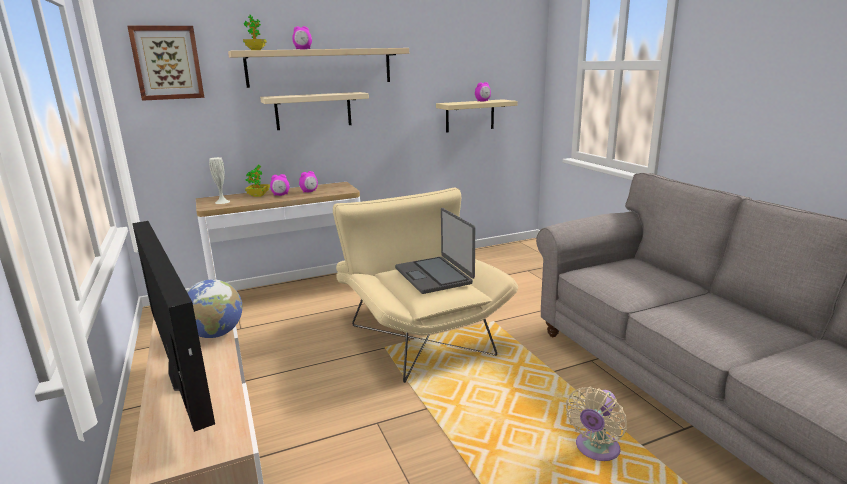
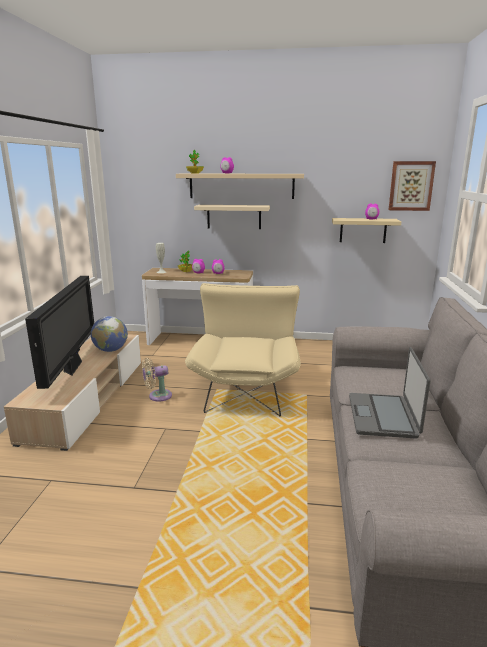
camera: 30 degrees right, 0 degrees up
picture [127,26,204,101] -> picture moved to [389,161,436,211]
laptop [395,208,475,294] -> laptop moved to [349,347,431,439]
beige fan [566,387,627,461] -> beige fan moved to [142,358,172,402]

